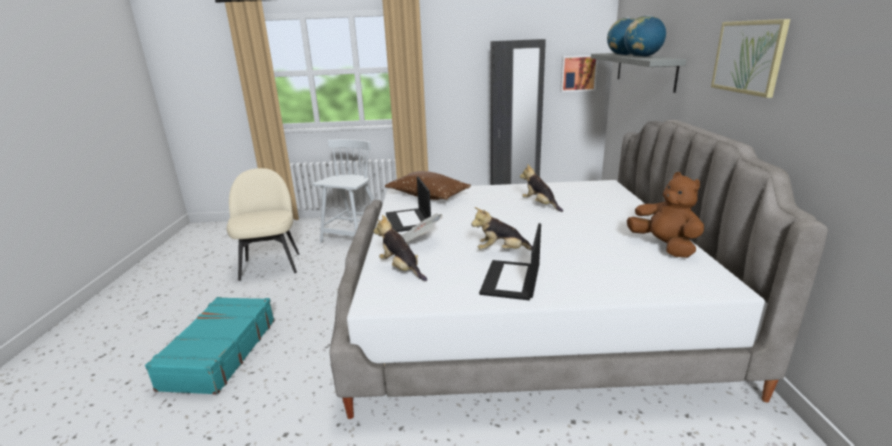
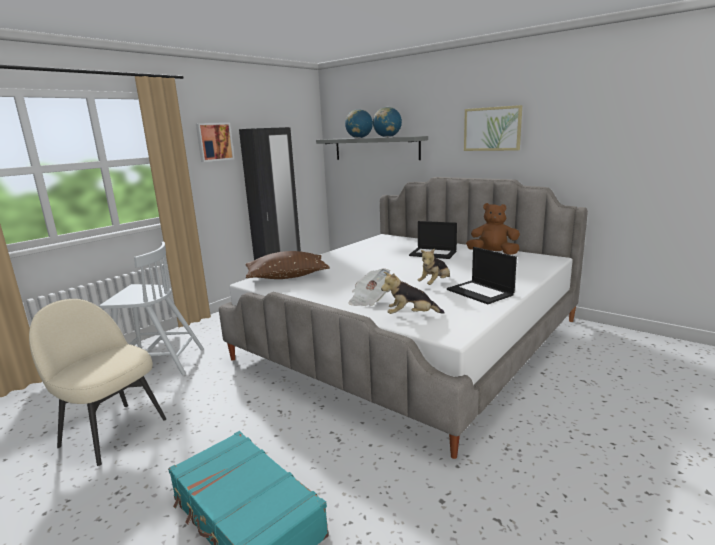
camera: 50 degrees left, 5 degrees down
white chair [313,139,374,242] -> white chair turned 120 degrees clockwise [99,242,204,375]
laptop [386,177,431,232] -> laptop moved to [409,221,457,259]
plush toy [520,164,563,212] -> none
picture [560,55,598,92] -> picture moved to [196,123,234,162]

